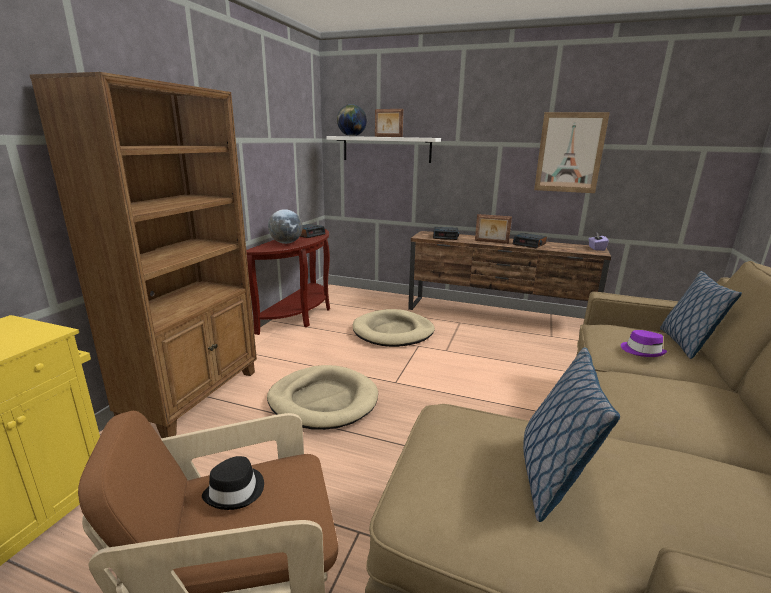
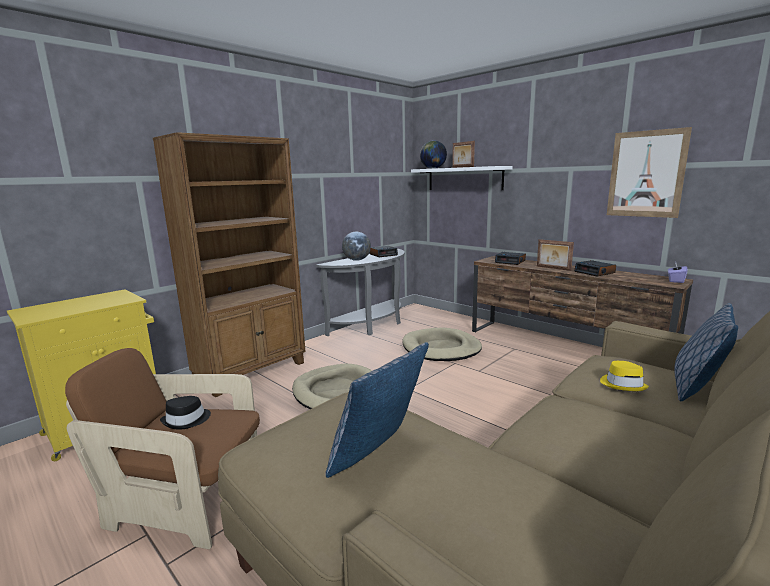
camera: 25 degrees right, 5 degrees down
brown console table [246,229,330,335] -> grey console table [316,249,405,336]
purple hat [621,330,667,357] -> yellow hat [600,361,649,391]

